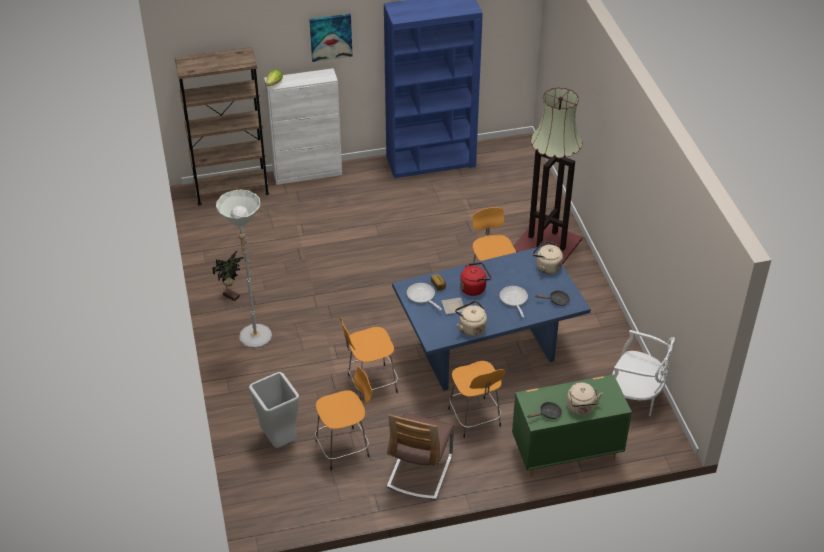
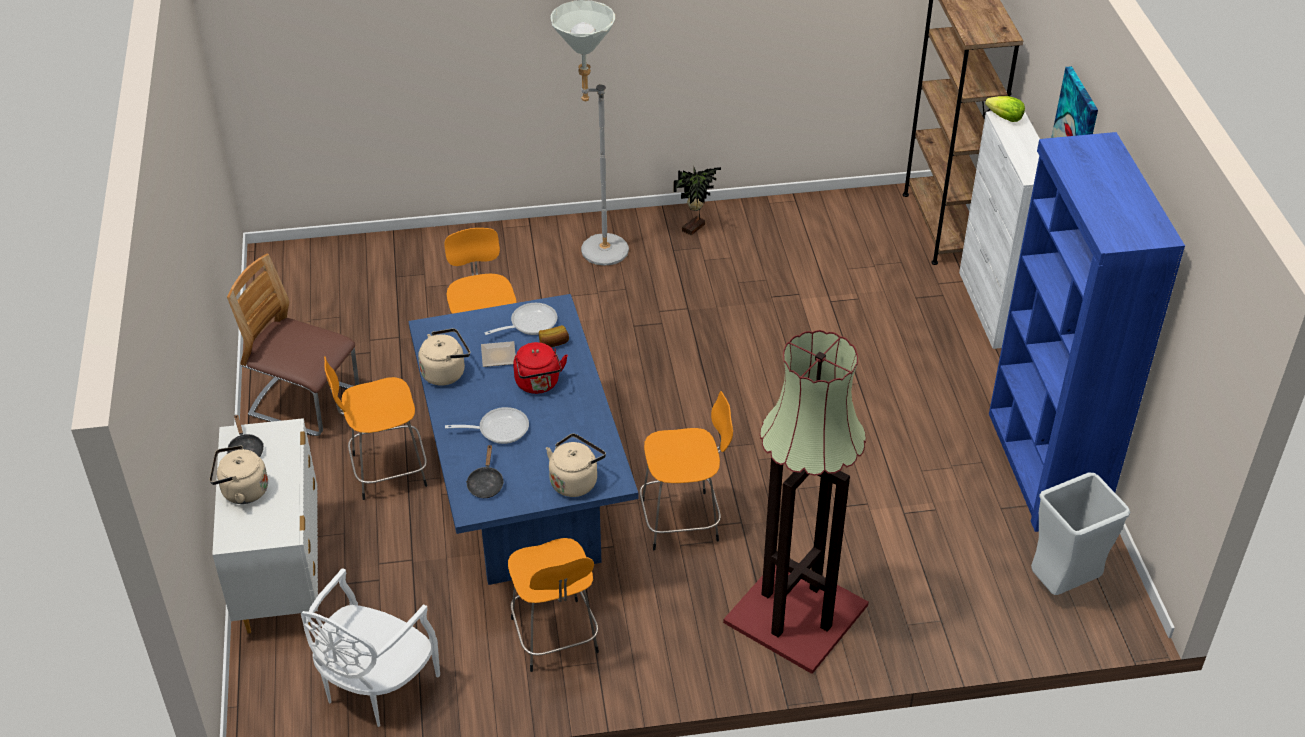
camera: 95 degrees right, 0 degrees up
grey trash can [249,372,299,448] -> grey trash can moved to [1031,473,1130,595]
orange stool [315,367,372,470] -> orange stool moved to [508,538,599,672]
green dresser [512,374,632,478] -> white dresser [212,418,318,634]

